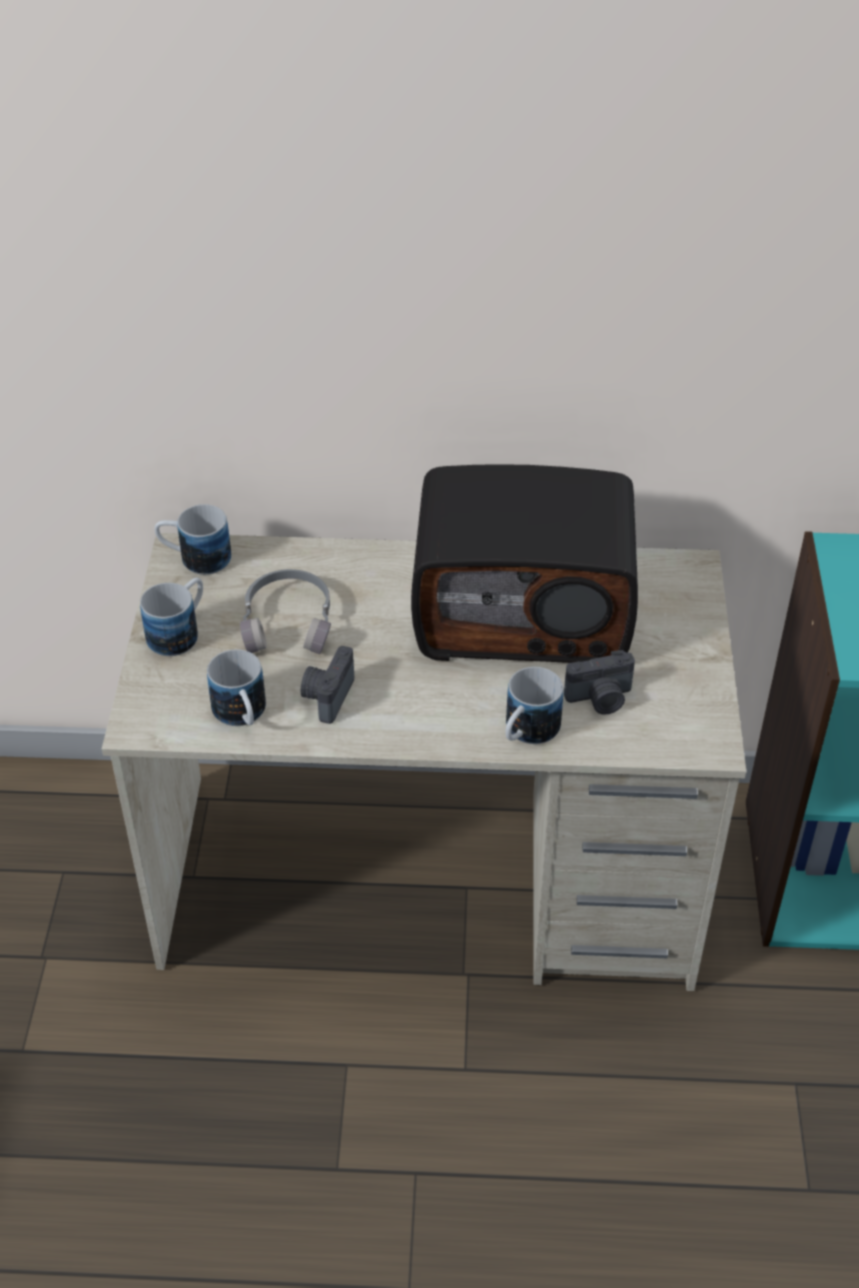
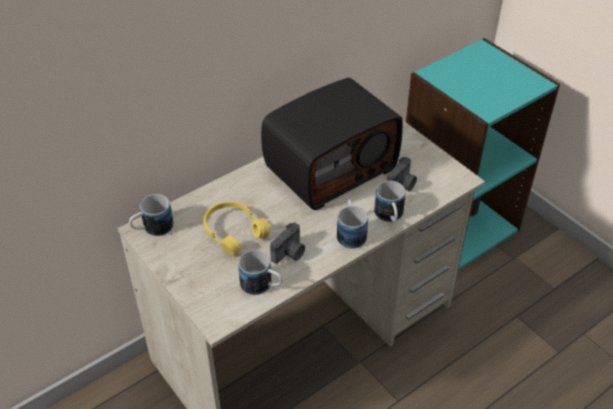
camera: 40 degrees left, 0 degrees up
mug [140,578,203,656] -> mug moved to [337,200,368,249]
grey headphones [240,569,331,654] -> yellow headphones [203,202,269,256]
camera [301,646,354,724] -> camera turned 120 degrees counterclockwise [270,223,305,264]

